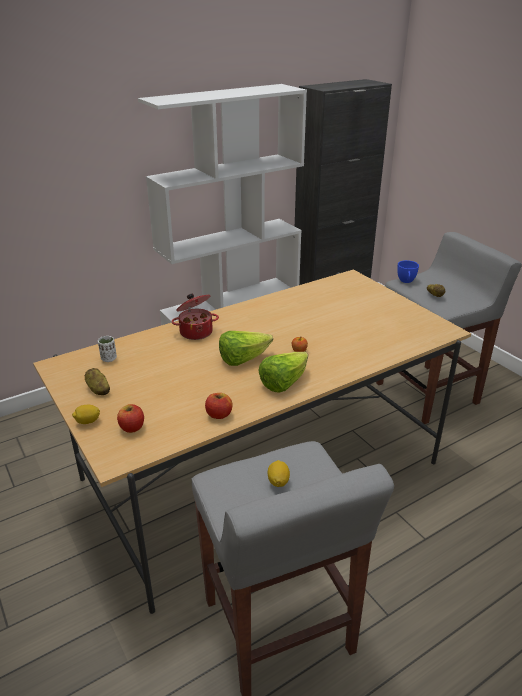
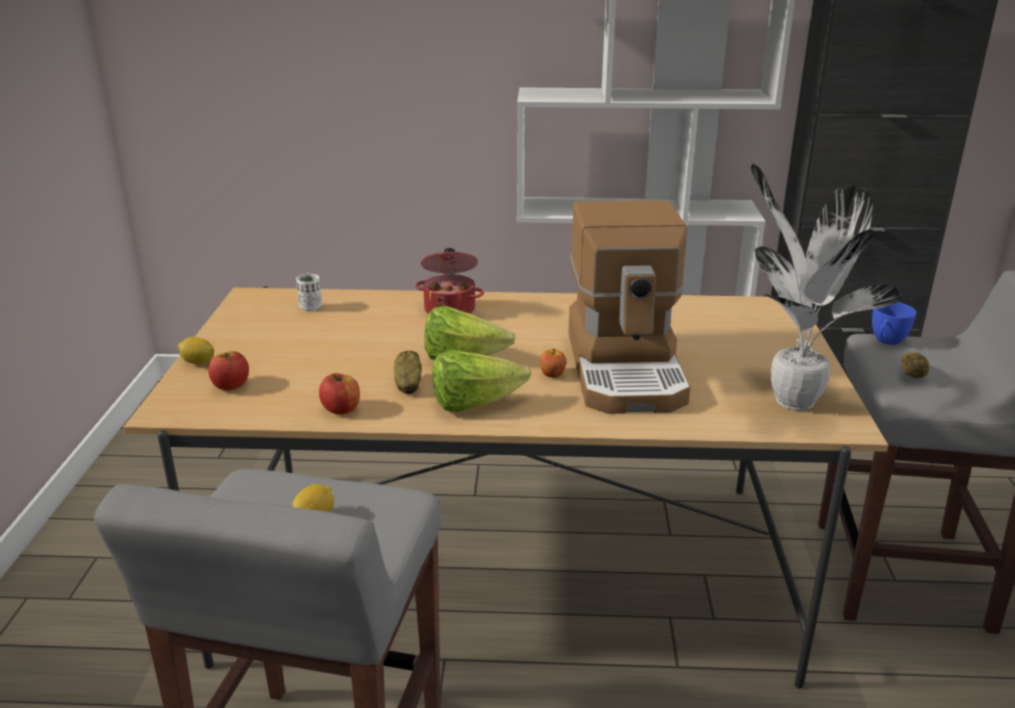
camera: 35 degrees right, 5 degrees down
potato [85,368,110,395] -> potato moved to [394,351,422,394]
none -> coffee machine [568,200,690,414]
none -> potted plant [751,164,900,411]

